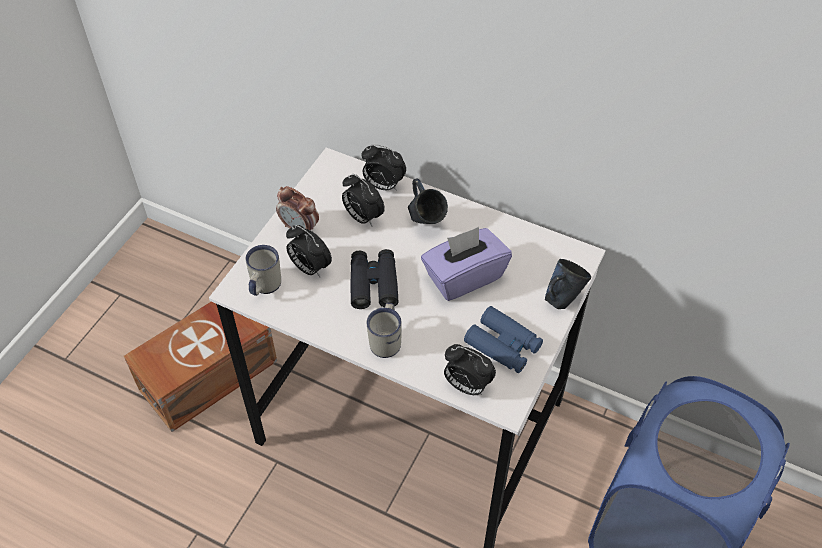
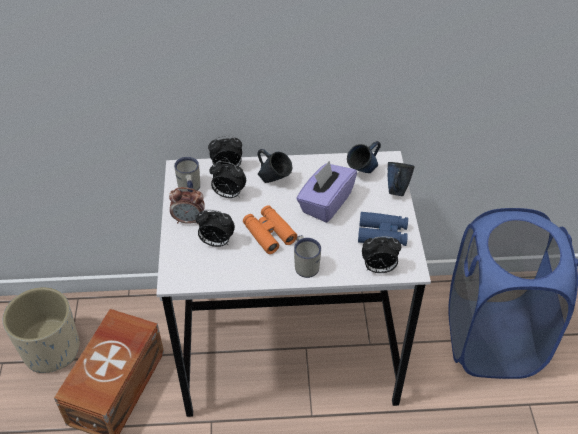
camera: 30 degrees left, 5 degrees down
white mug [245,245,281,296] -> white mug moved to [174,157,200,192]
black binoculars [350,249,399,309] -> orange binoculars [243,205,298,254]
none -> beige planter [3,287,79,373]
none -> blue mug [347,141,381,173]

